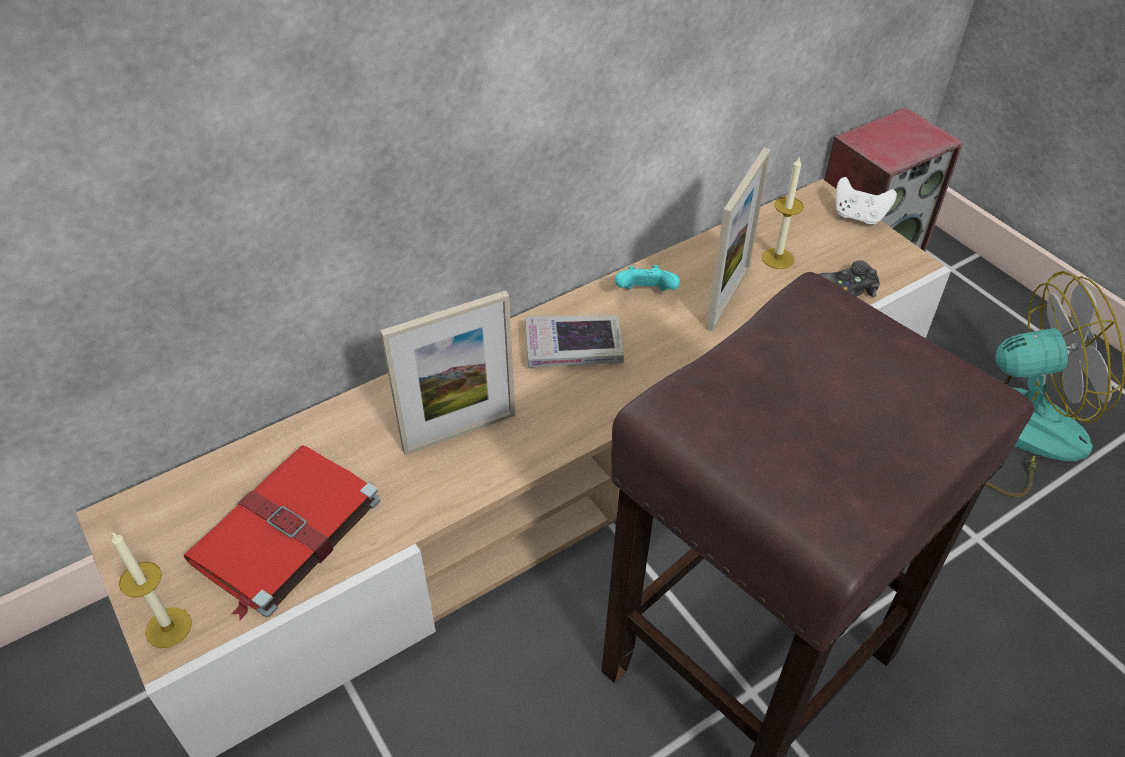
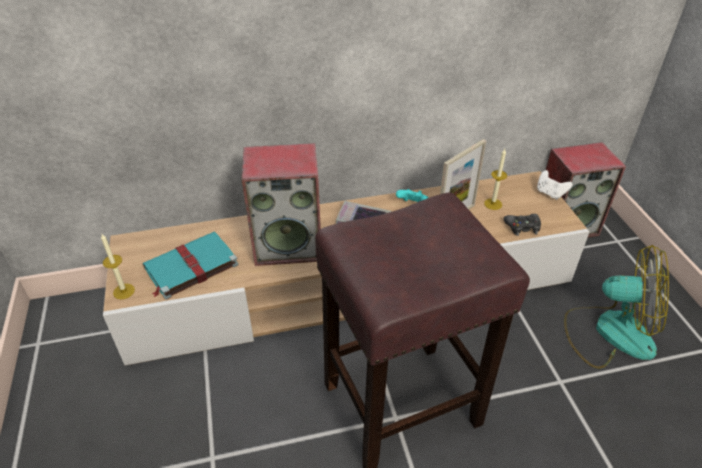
camera: 20 degrees right, 5 degrees down
red book [184,445,380,620] -> turquoise book [143,232,238,300]
picture frame [380,290,515,455] -> speaker [241,143,321,266]

